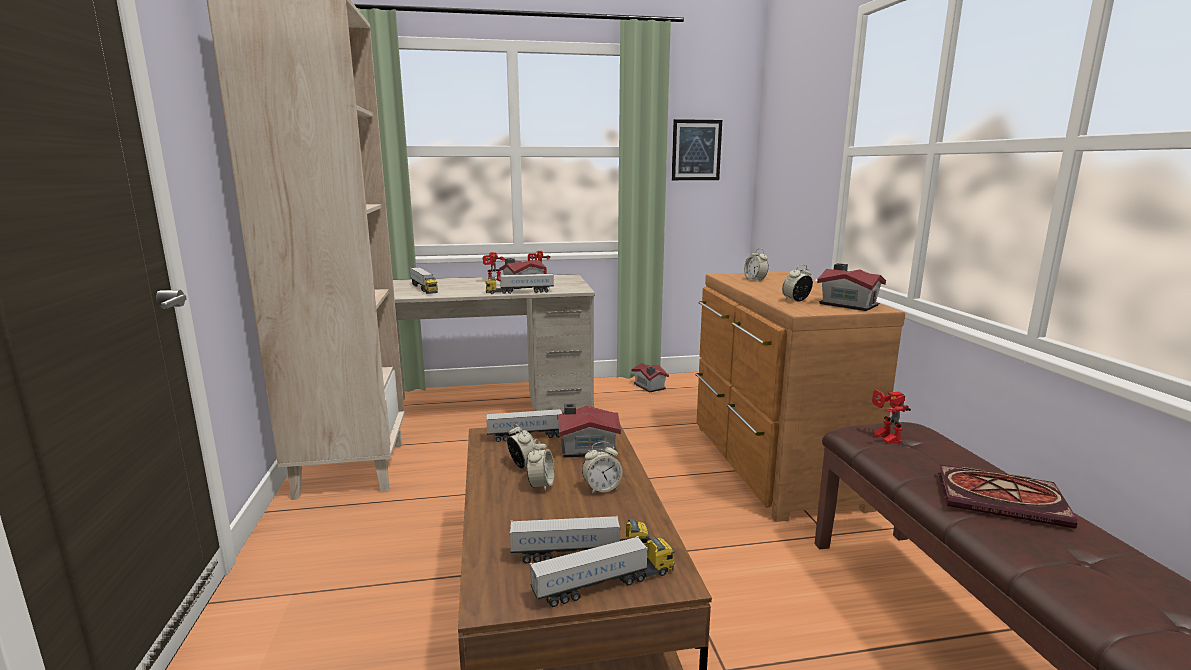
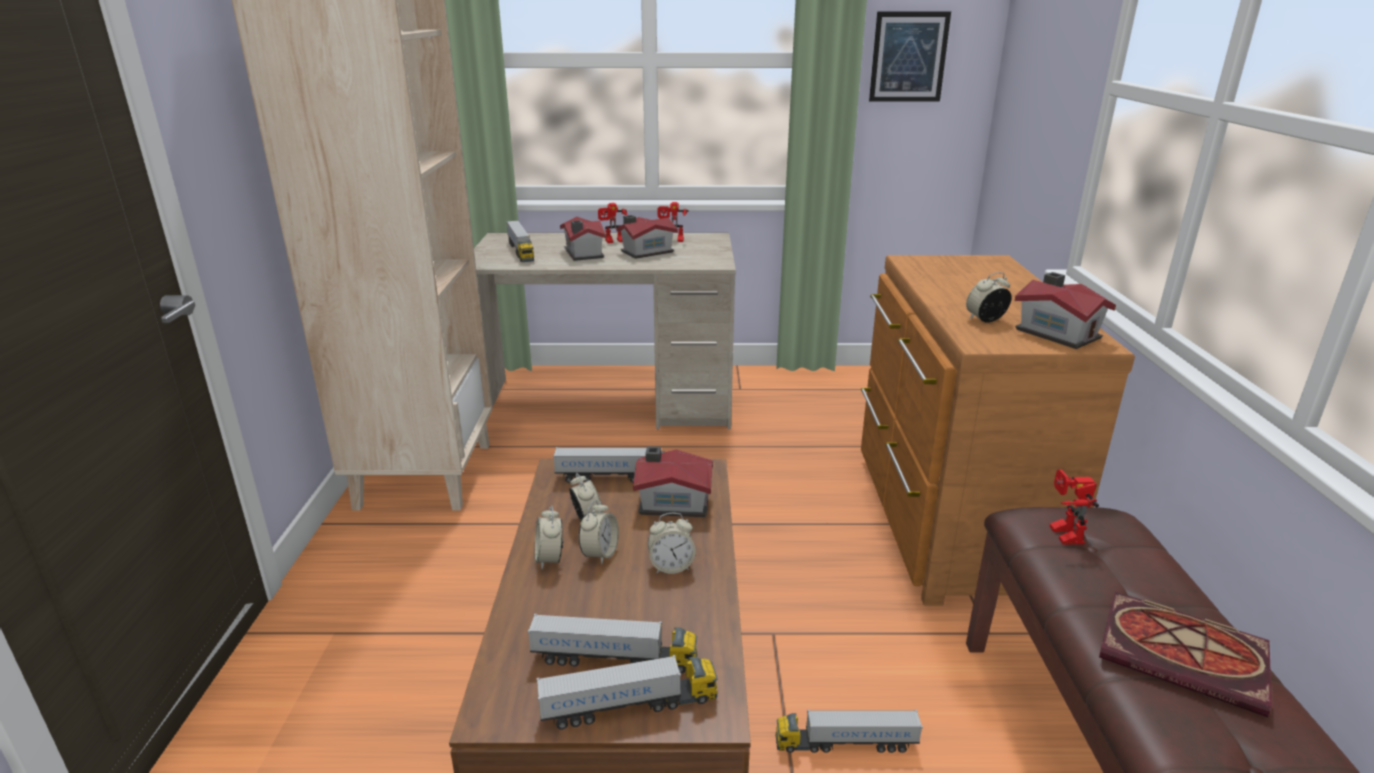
camera: 10 degrees right, 10 degrees up
toy truck [486,273,554,294] -> toy truck moved to [776,709,923,753]
toy house [631,363,669,393] -> toy house moved to [560,217,606,261]
alarm clock [744,248,769,281] -> alarm clock moved to [535,506,563,570]

